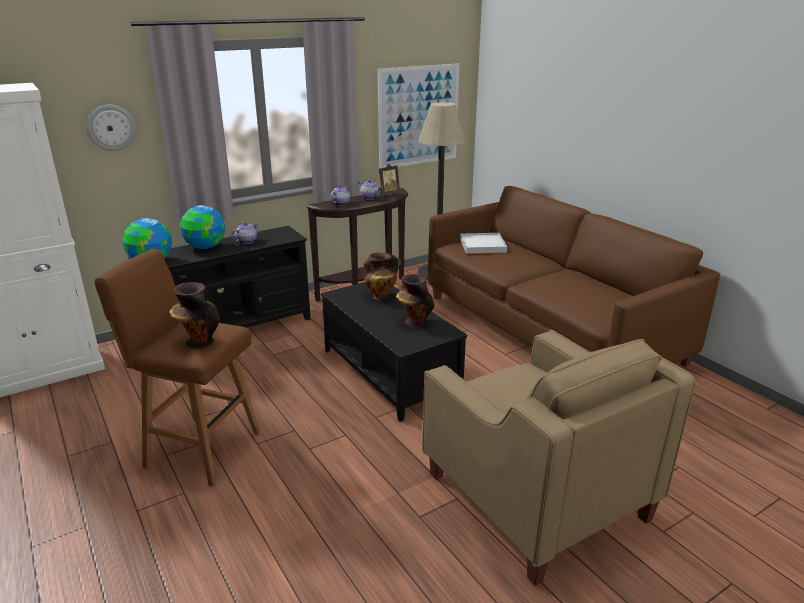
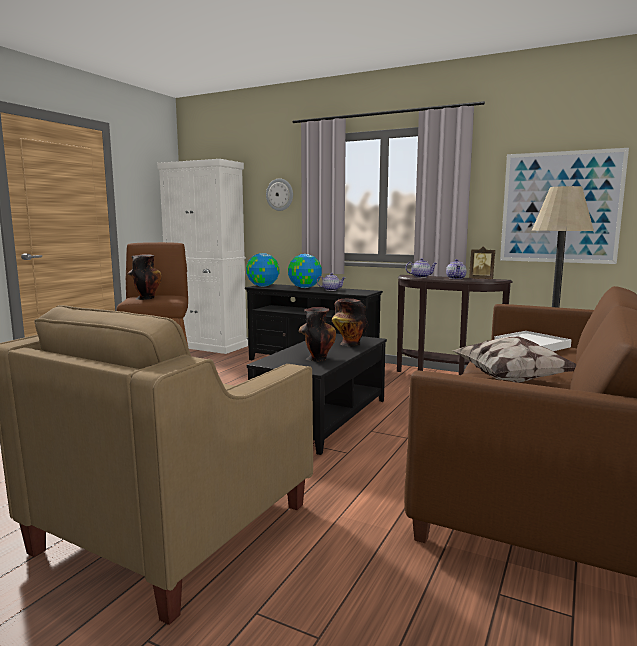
camera: 60 degrees right, 15 degrees down
none -> pillow [452,336,577,383]

